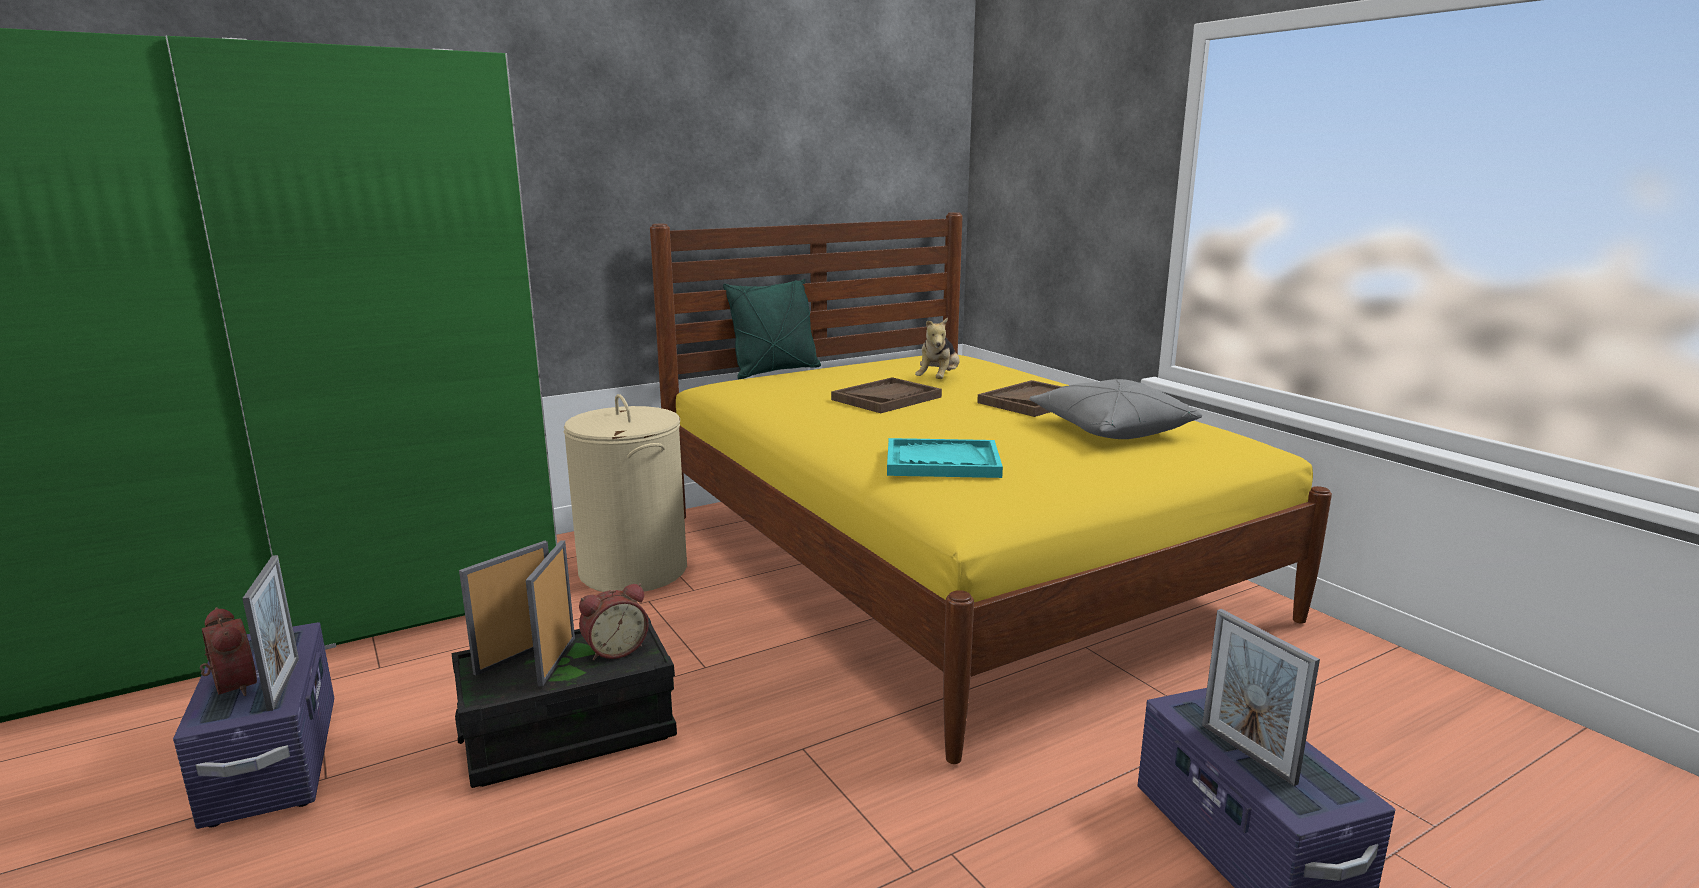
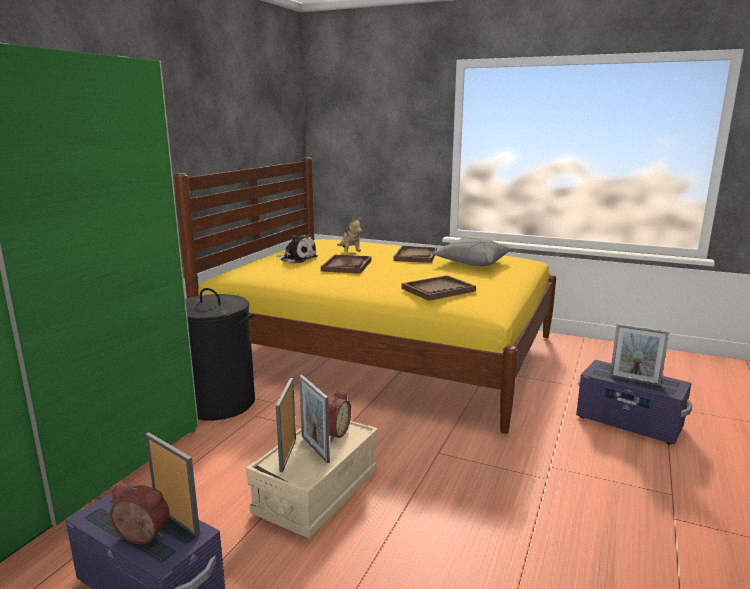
camera: 35 degrees left, 0 degrees up
black storage box [452,615,677,788] -> beige storage box [246,421,378,539]
beige laundry basket [564,394,687,592] -> black laundry basket [186,288,255,420]
green pillow [723,279,821,379] -> none
turquoise tray [887,438,1003,478] -> brown tray [402,275,476,301]
none -> plush toy [276,234,318,263]

